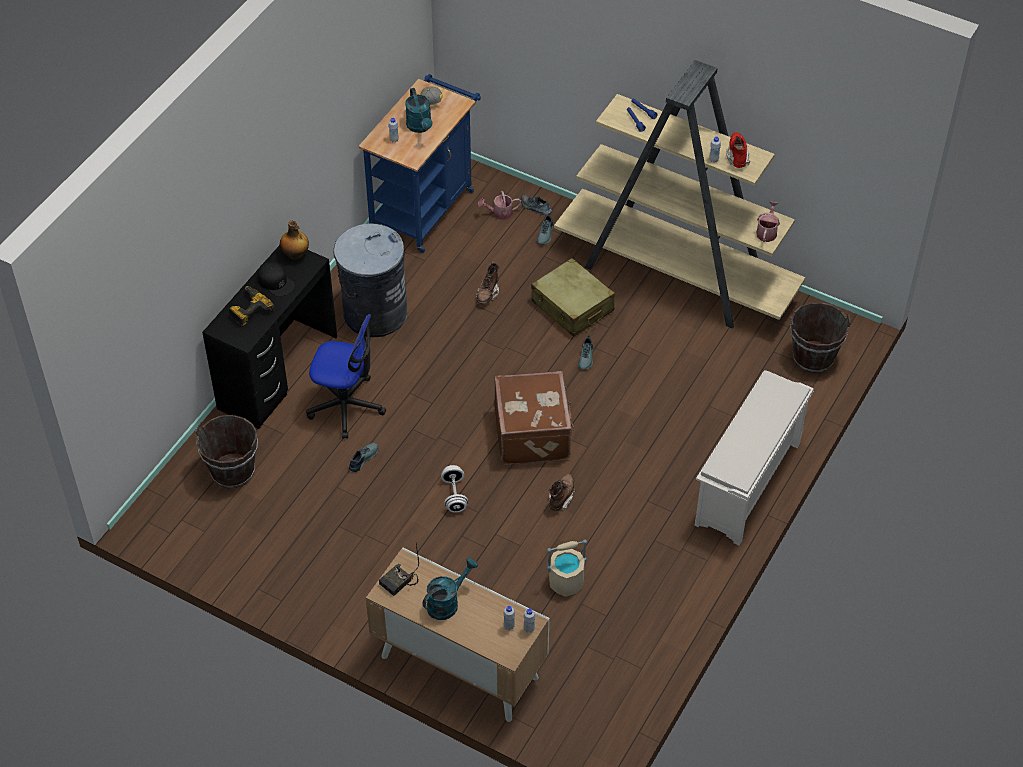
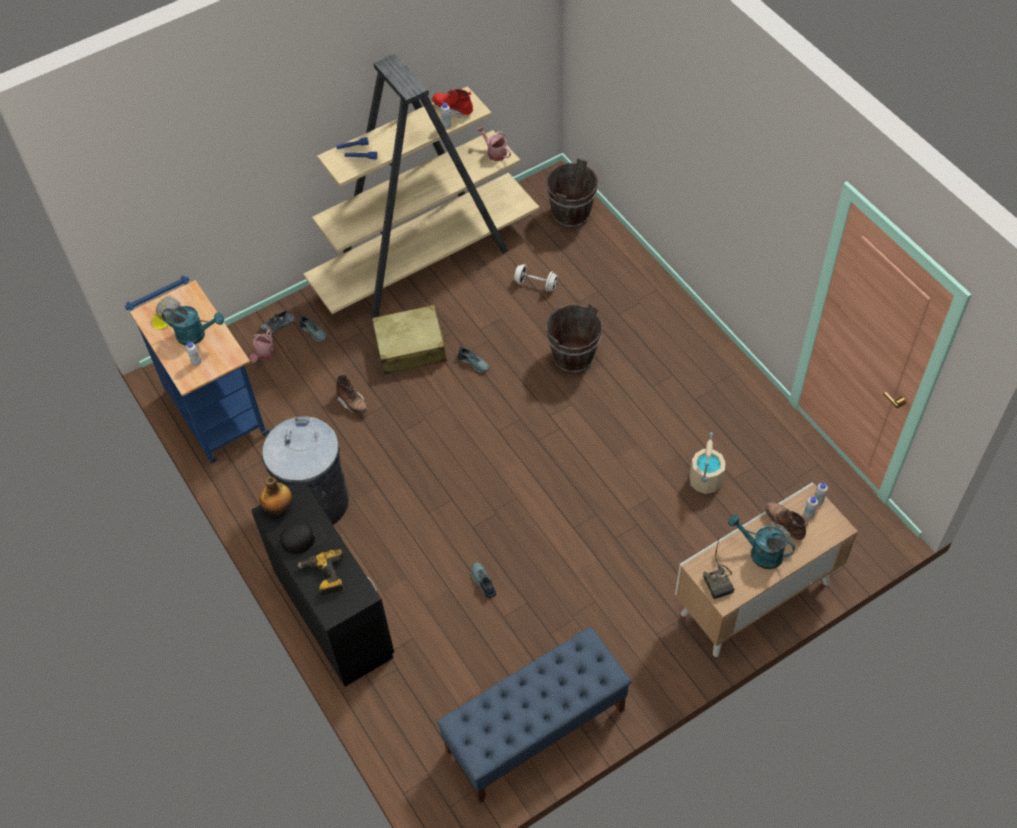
camera: 60 degrees left, 5 degrees up
brown bucket [195,415,258,488] -> brown bucket moved to [546,303,603,373]
office chair [306,314,386,439] -> none
turquoise watering can [423,558,478,620] -> turquoise watering can turned 45 degrees counterclockwise [728,514,795,569]
white dumbbell [441,465,468,513] -> white dumbbell moved to [514,264,558,292]
brown suitcase [494,371,574,465] -> none
brown boot [549,474,575,512] -> brown boot moved to [765,502,808,540]
white shoe rack [695,370,814,546] -> none
none -> blue bench [437,627,632,803]

